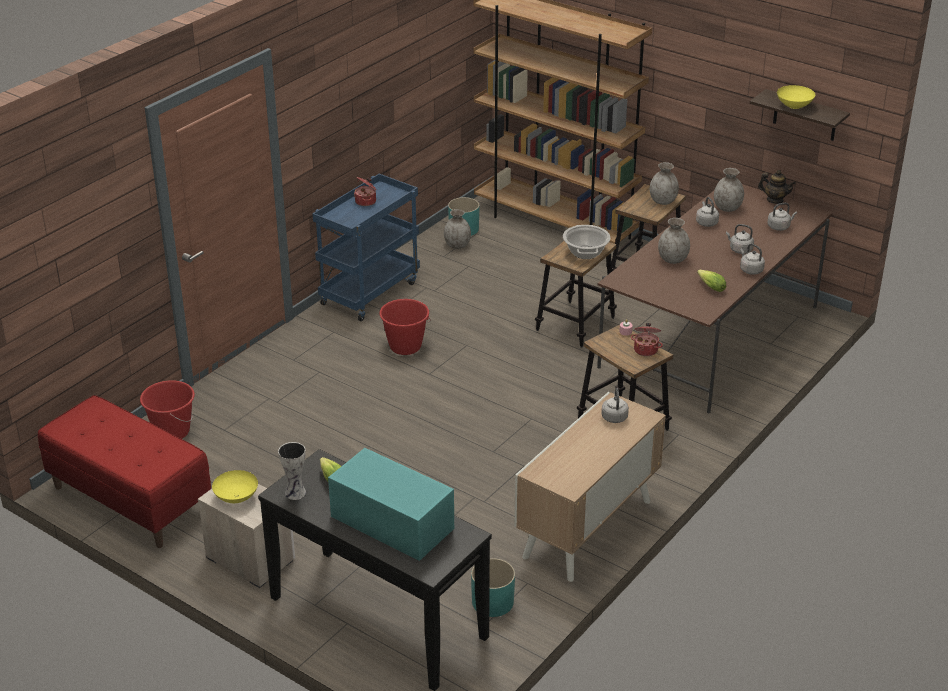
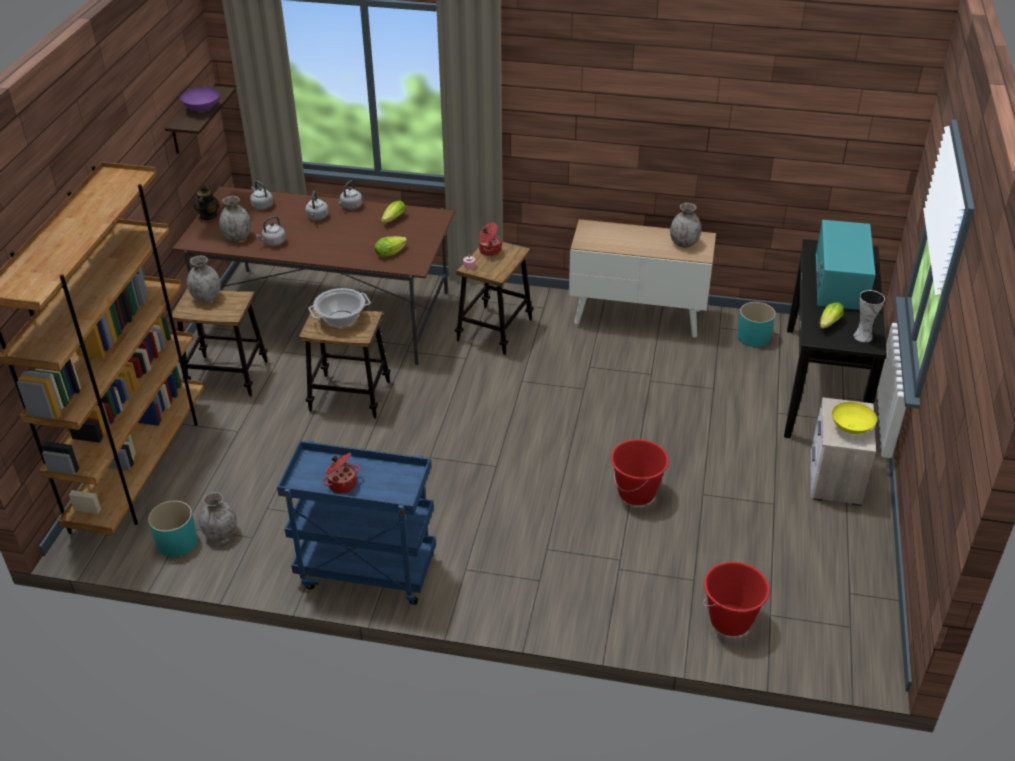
camera: 115 degrees left, 5 degrees up
red bench [38,395,211,548] -> none
red bucket [379,299,431,355] -> red bucket moved to [611,439,669,505]
grey kettle [601,388,629,423] -> none
grey vase [658,218,690,264] -> grey vase moved to [670,203,701,248]
yellow bowl [777,85,815,109] -> purple bowl [180,87,220,112]
none -> lettuce [375,236,407,257]

